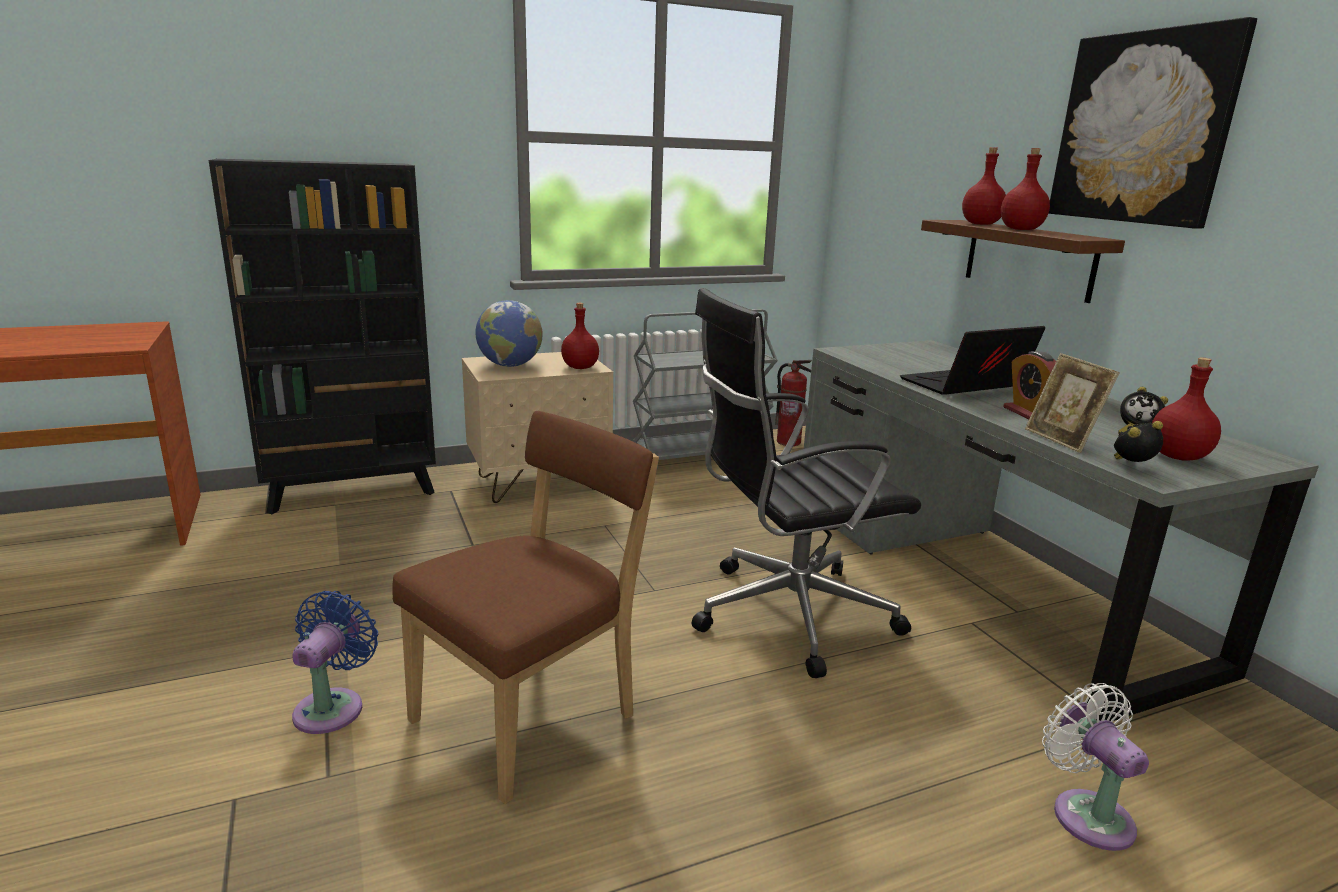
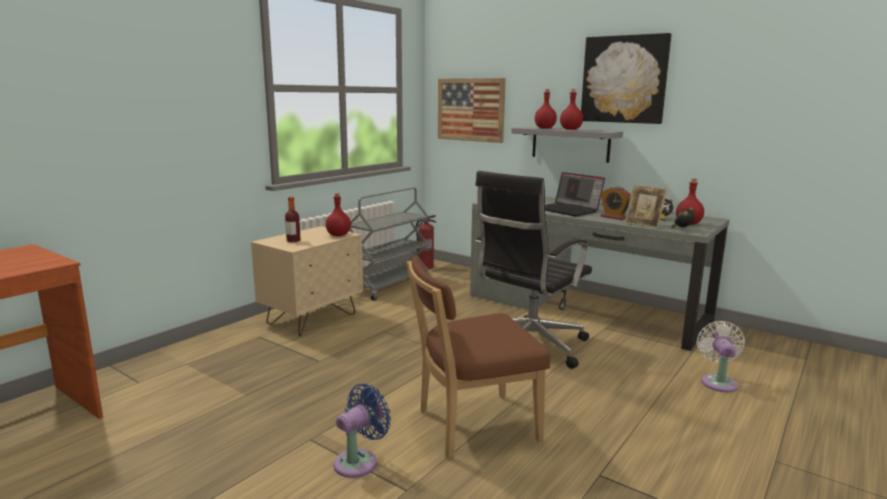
camera: 30 degrees left, 5 degrees down
black bookcase [209,159,436,514] -> none
blue fan [292,591,378,734] -> blue fan turned 60 degrees clockwise [334,383,391,478]
brown chair [392,411,659,804] -> brown chair turned 120 degrees counterclockwise [406,255,550,459]
globe [476,300,543,367] -> bottle [285,197,301,242]
laptop [900,326,1045,395] -> laptop turned 75 degrees counterclockwise [545,172,605,217]
brown shelf [921,220,1125,303] -> grey shelf [511,127,623,163]
white fan [1042,683,1149,851] -> white fan turned 60 degrees clockwise [697,321,745,392]
none -> picture [438,78,506,143]

